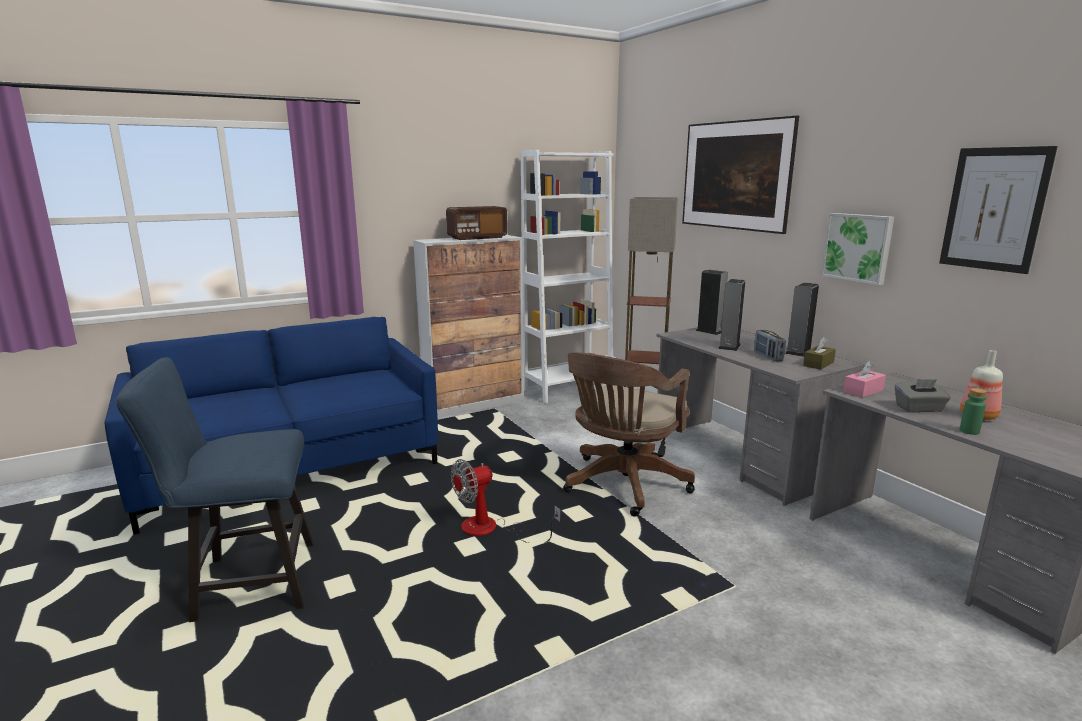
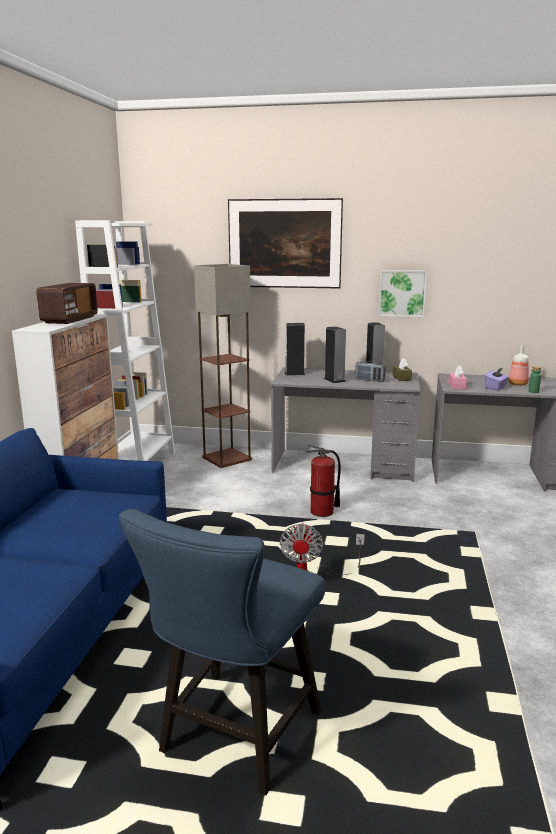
camera: 50 degrees left, 0 degrees up
brown office chair [563,352,695,517] -> fire extinguisher [307,444,341,517]
grey tissue box [895,379,950,413] -> purple tissue box [484,368,509,391]
picture [939,146,1058,274] -> none

